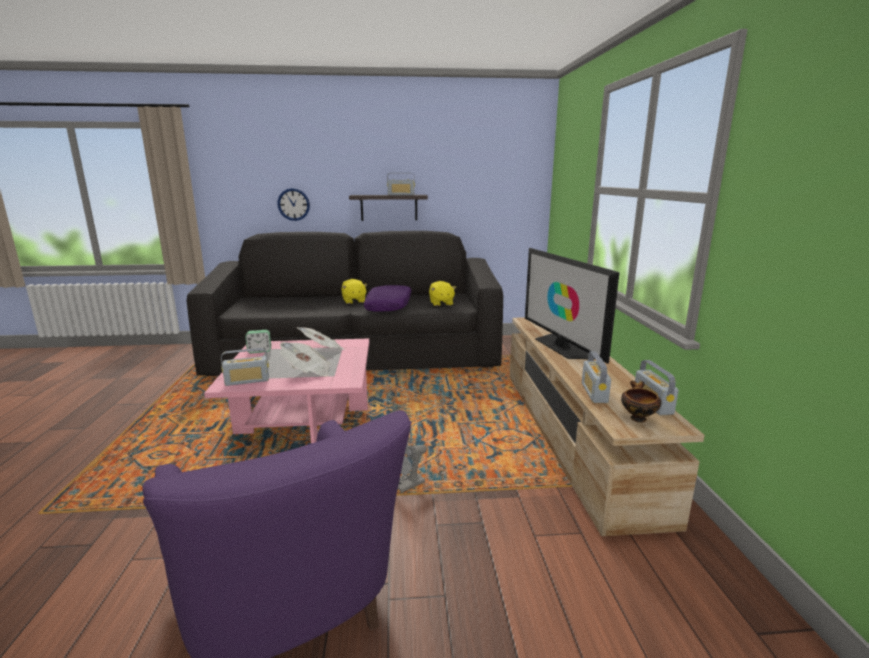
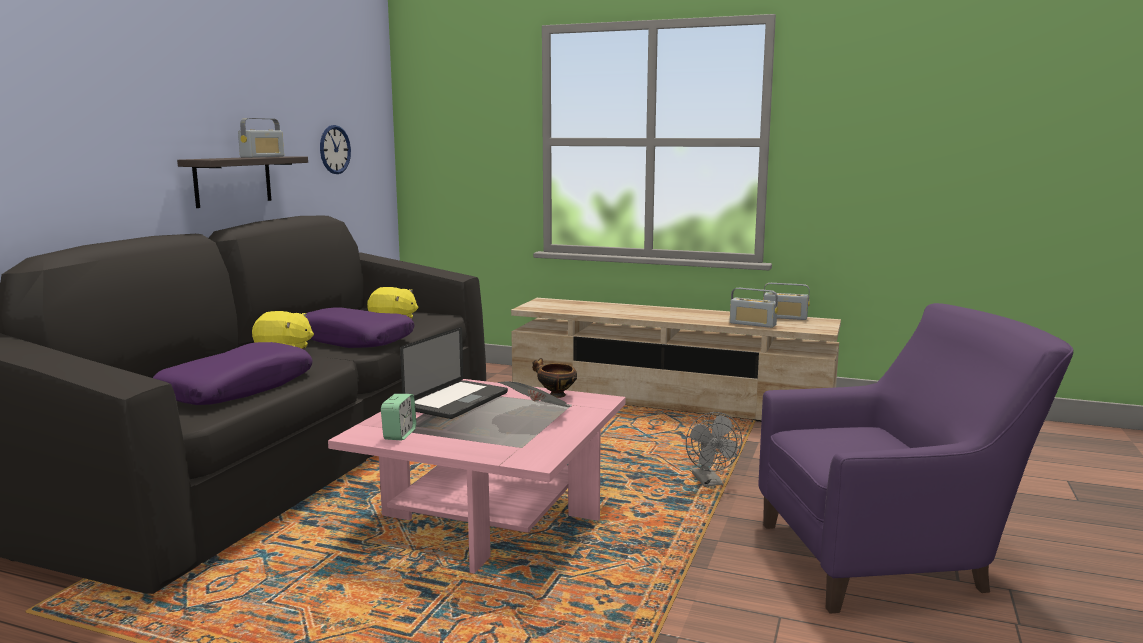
camera: 65 degrees left, 5 degrees down
radio [221,348,269,386] -> none
wall clock [277,188,310,221] -> wall clock moved to [320,125,351,174]
newspaper [296,327,345,350] -> laptop [400,327,508,419]
television [525,248,620,364] -> none
bowl [621,381,662,423] -> bowl moved to [532,358,577,398]
none -> purple pillow [153,342,313,405]

